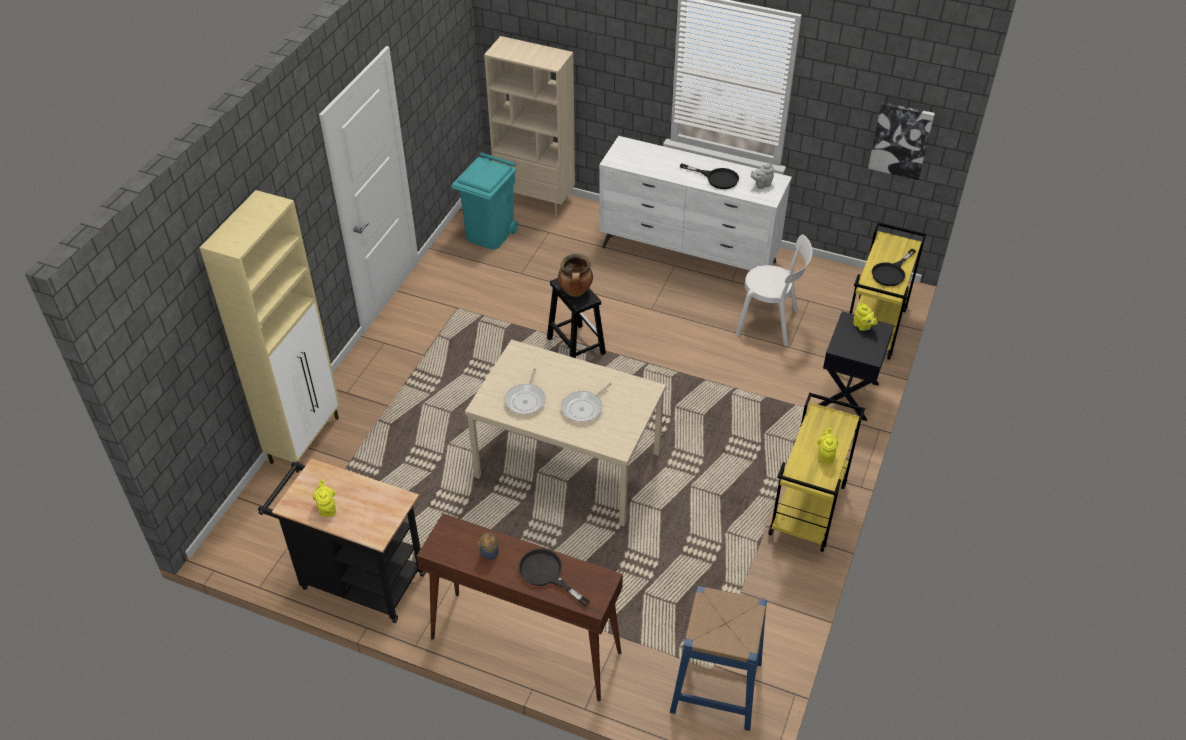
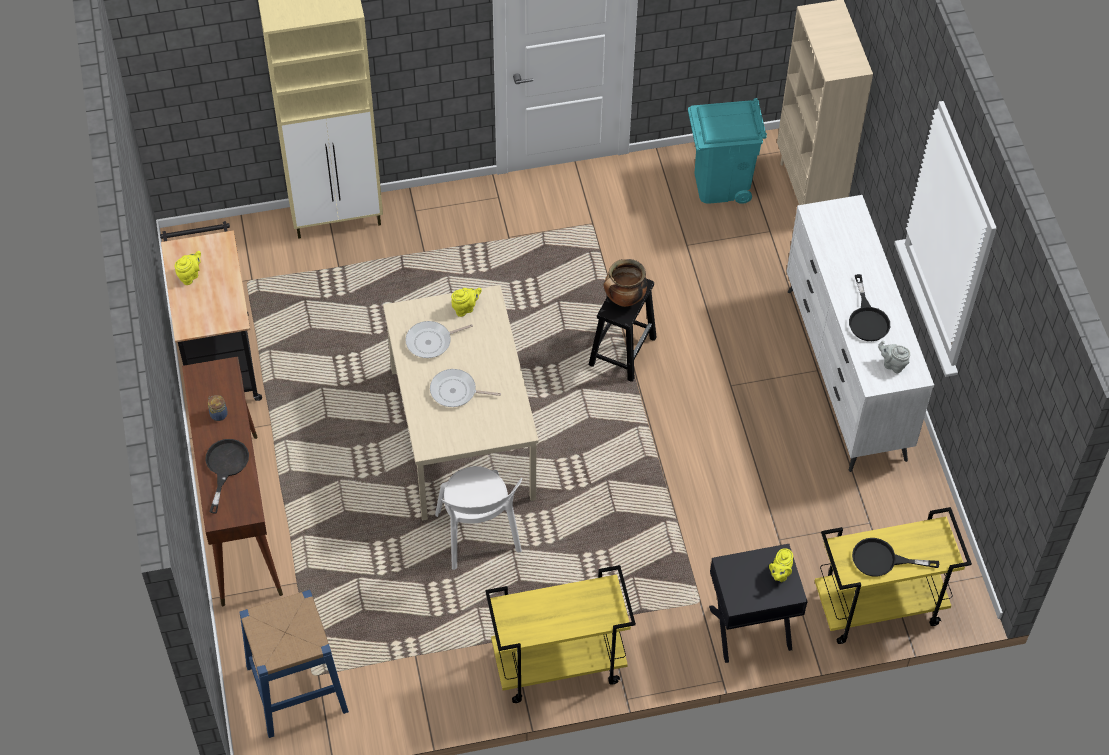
camera: 55 degrees right, 10 degrees up
white chair [736,234,812,346] -> white chair moved to [435,466,522,570]
yellow teapot [817,428,838,463] -> yellow teapot moved to [451,288,482,317]
picture [868,102,935,180] -> none

